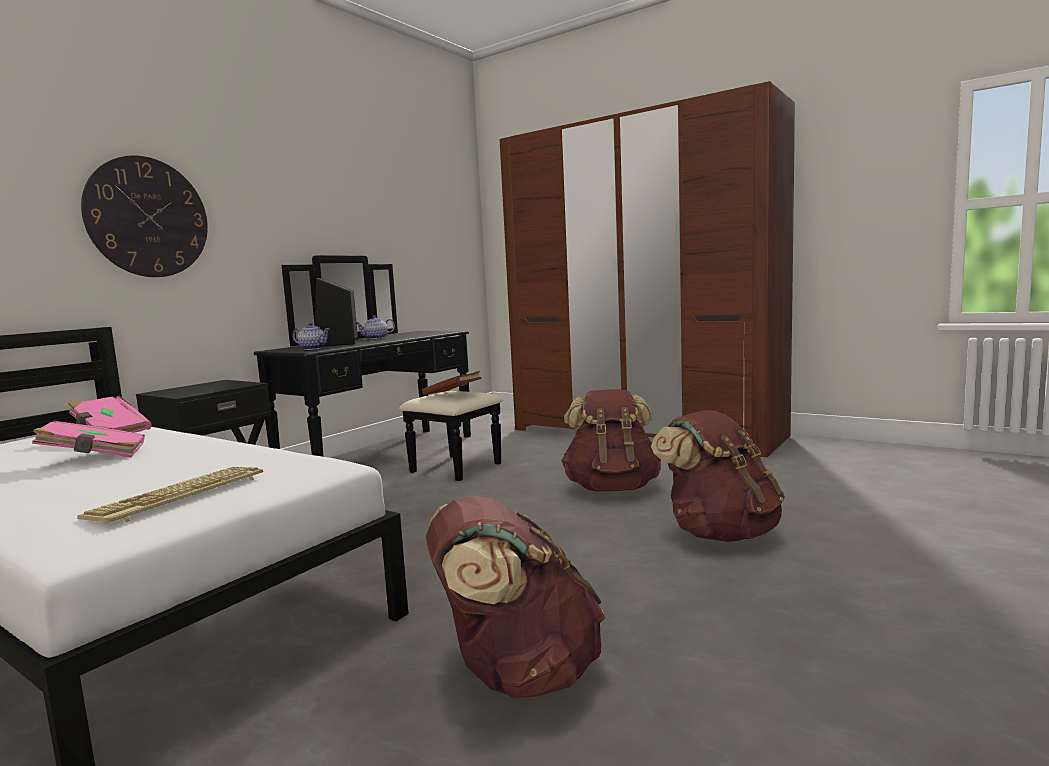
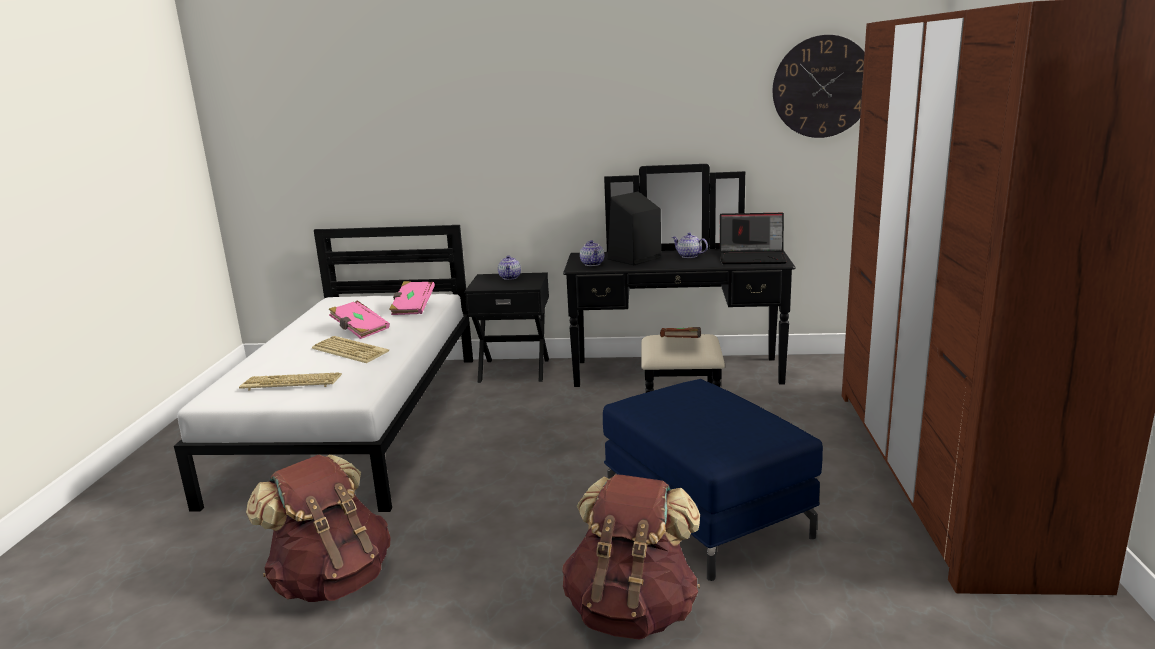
camera: 60 degrees right, 10 degrees up
wall clock [81,155,208,277] -> wall clock moved to [773,35,865,138]
brown backpack [561,389,661,491] -> blue ottoman [603,379,823,581]
none -> keyboard [312,336,389,363]
none -> teapot [498,255,521,280]
none -> laptop [720,213,787,264]

